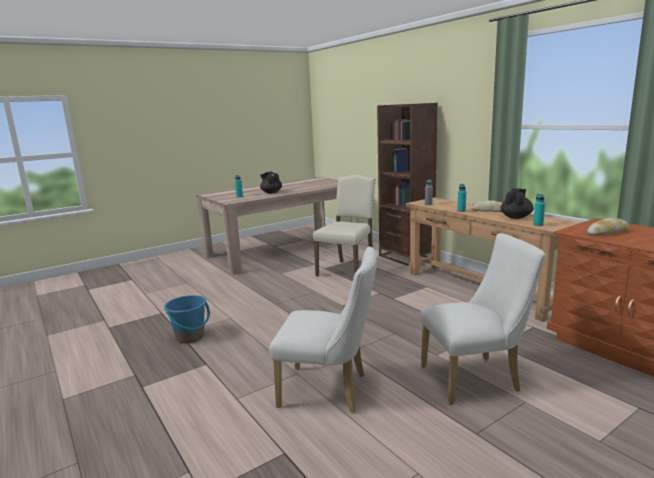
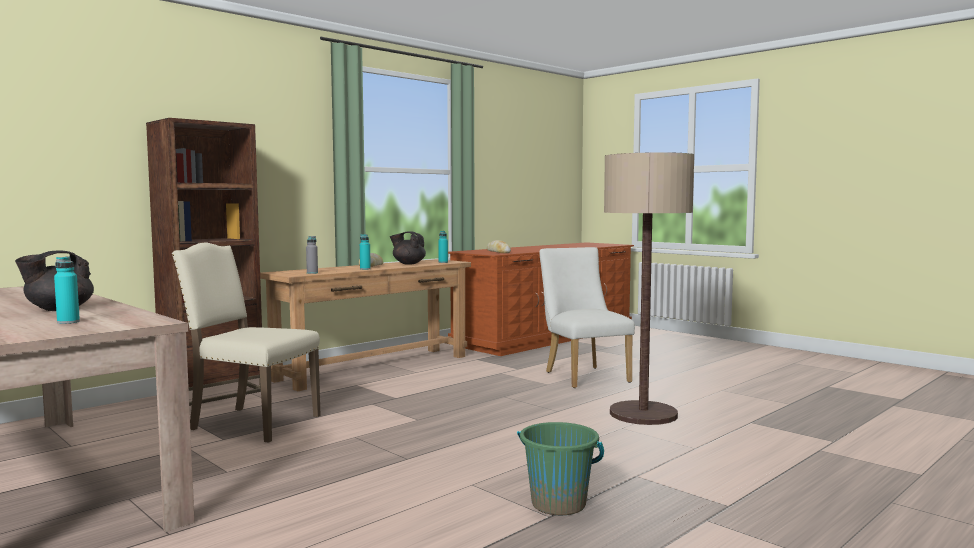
camera: 100 degrees left, 10 degrees down
blue bucket [164,295,210,343] -> green bucket [517,422,604,515]
white chair [269,247,377,413] -> floor lamp [604,152,694,425]

